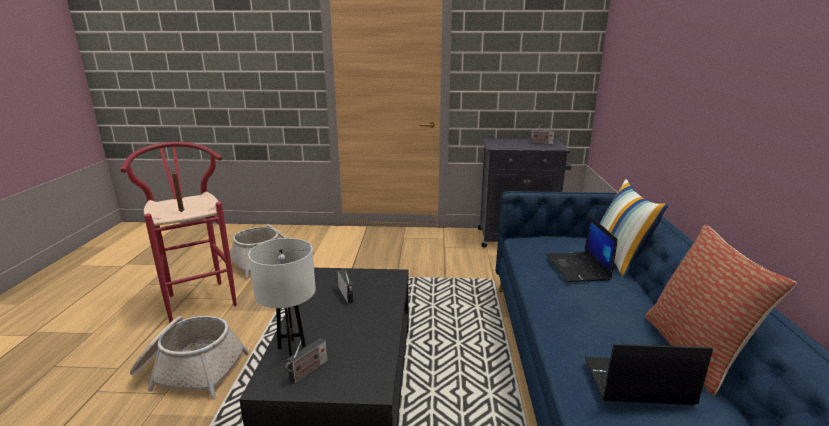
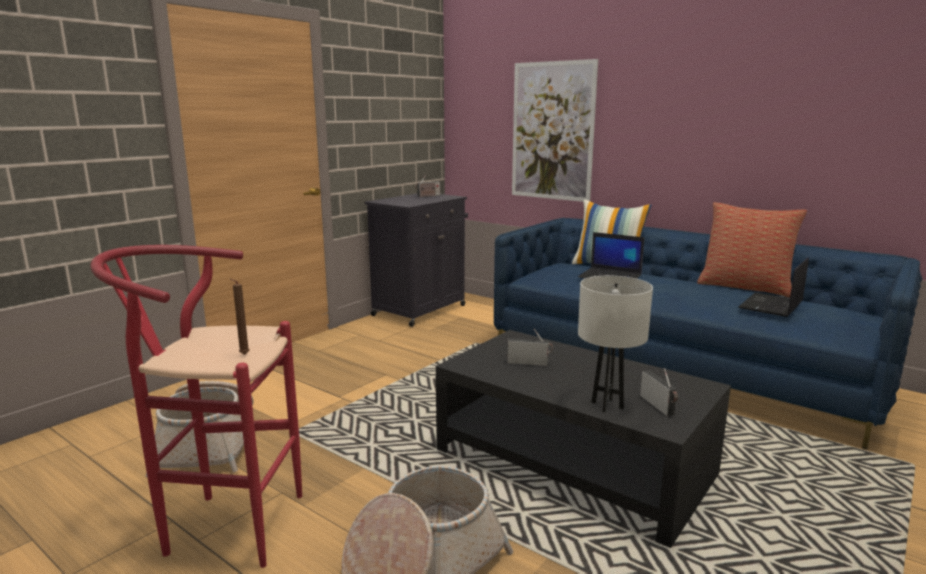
camera: 55 degrees left, 5 degrees down
none -> picture [512,59,598,202]

